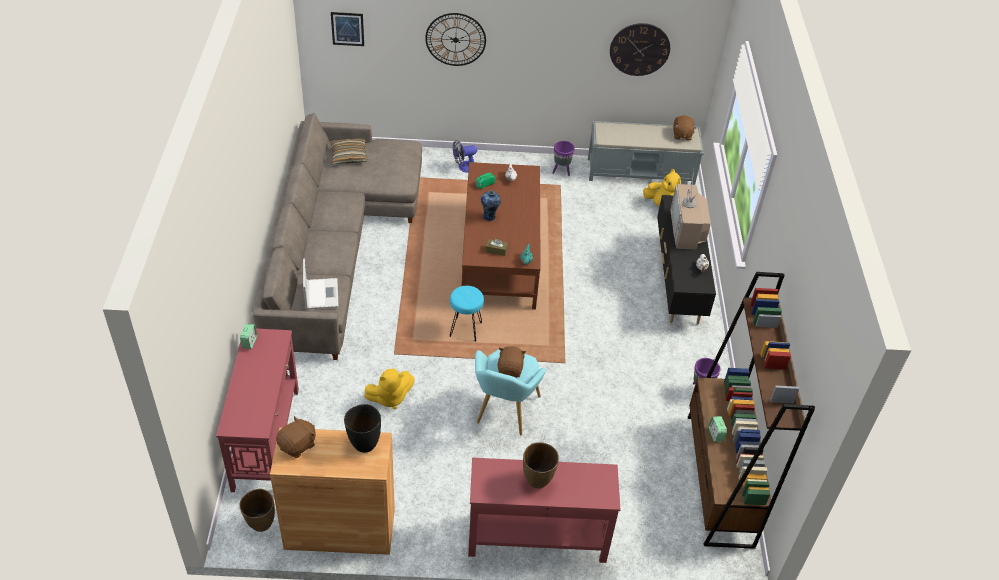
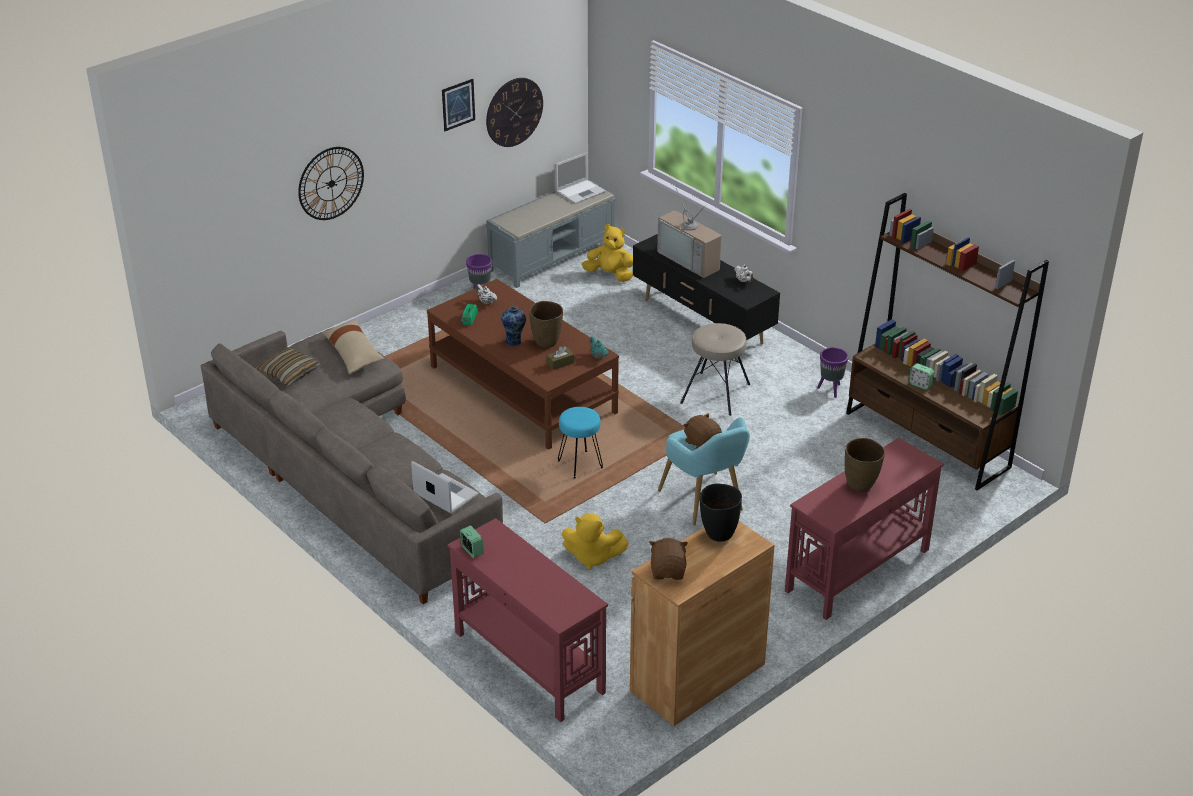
camera: 40 degrees left, 10 degrees down
brown vase [239,489,275,532] -> brown vase moved to [529,301,563,348]
picture [331,12,364,46] -> picture moved to [442,79,475,131]
yellow plush toy [364,369,415,409] -> yellow plush toy turned 75 degrees clockwise [561,514,629,570]
fan [453,140,477,173] -> none
brown plush toy [673,115,696,140] -> laptop [555,152,606,204]
none -> beige pillow [322,319,384,374]
none -> beige stool [680,323,750,416]

